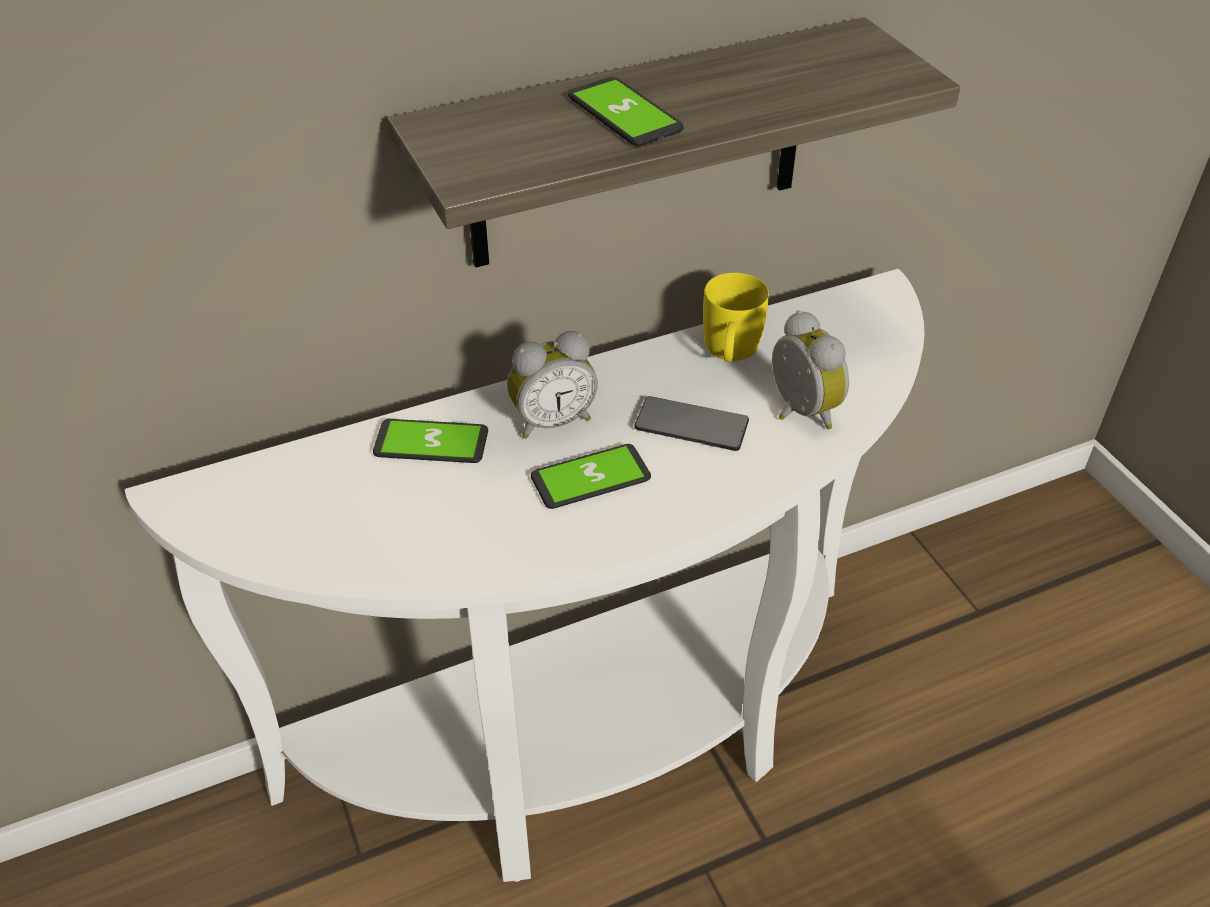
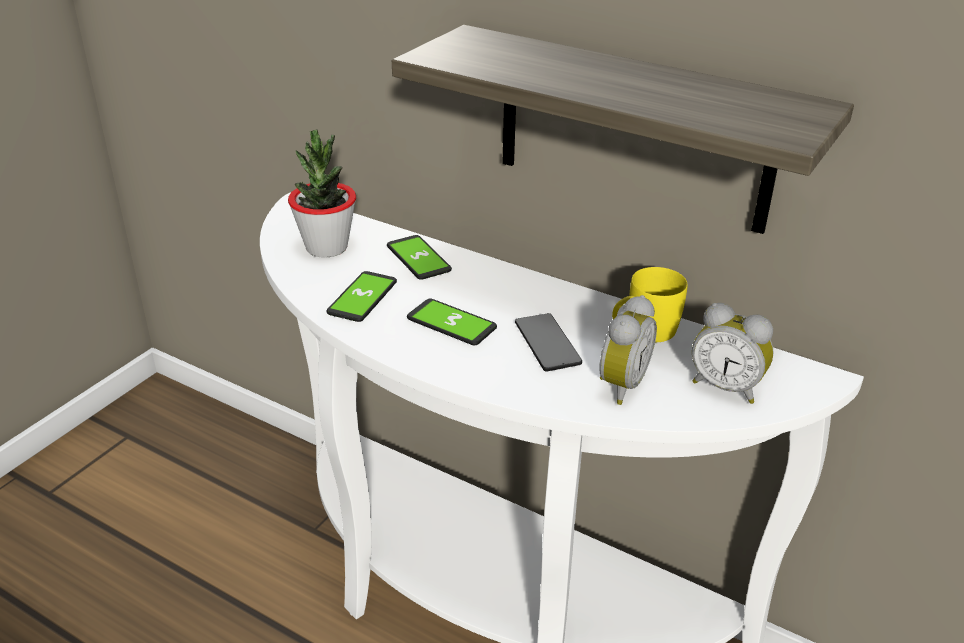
camera: 55 degrees right, 10 degrees down
alarm clock [507,331,598,439] -> alarm clock moved to [692,303,774,404]
phone [568,77,684,146] -> phone moved to [326,271,397,322]
none -> potted plant [288,129,356,258]

